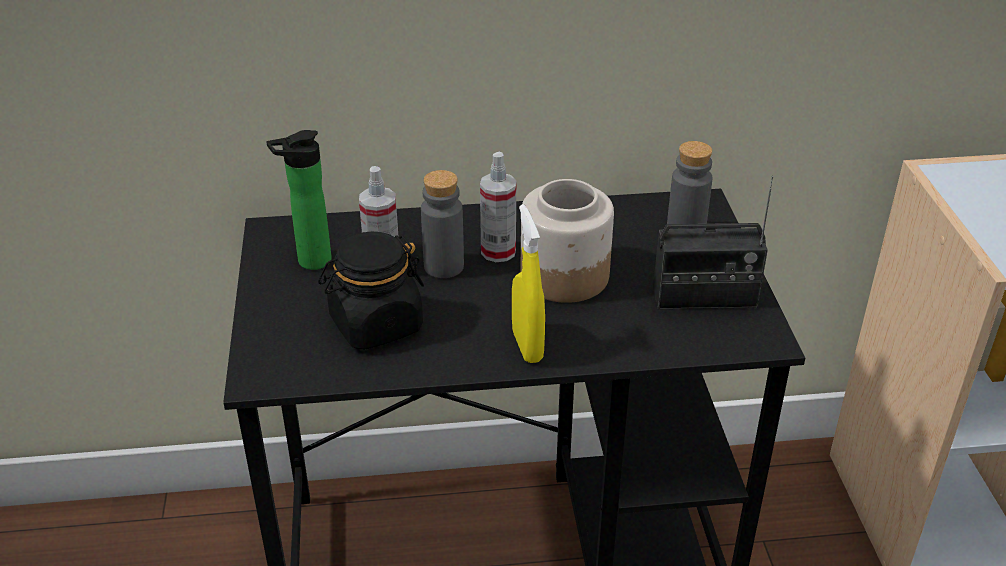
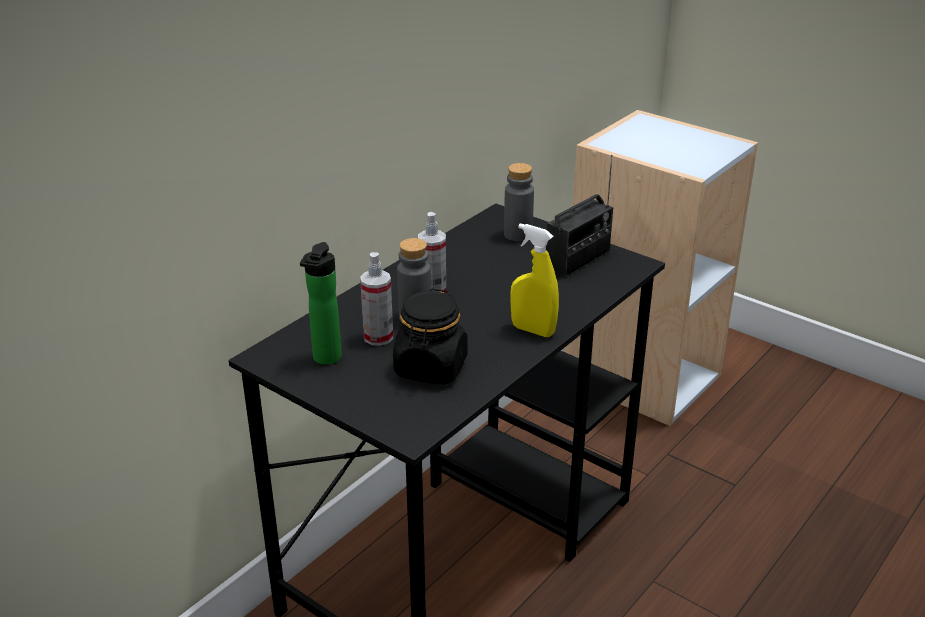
camera: 45 degrees left, 5 degrees down
jar [521,179,614,303] -> none

